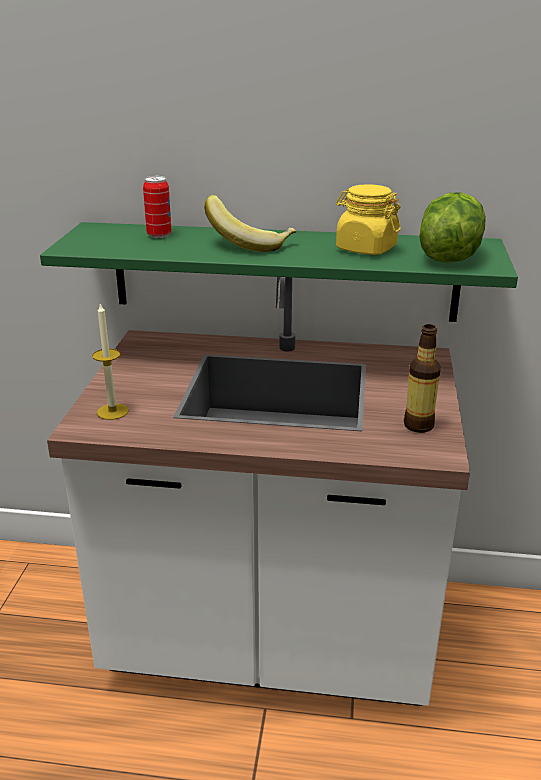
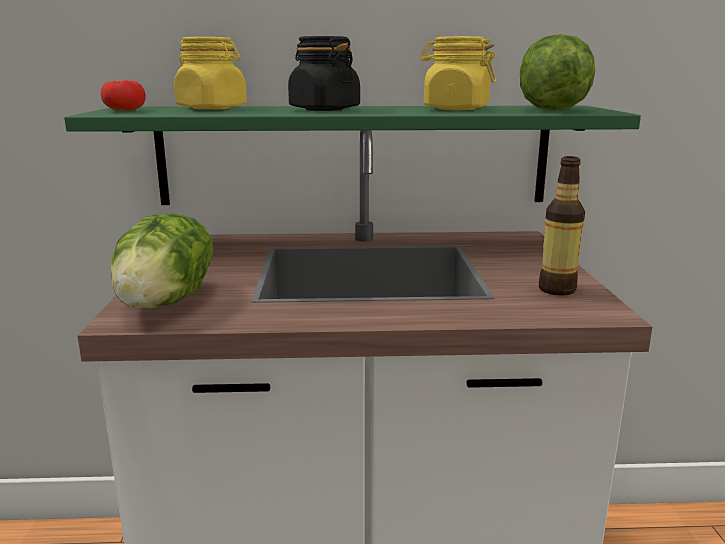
camera: 10 degrees left, 10 degrees down
candle [92,302,129,420] -> lettuce [111,213,213,309]
can [143,176,172,238] -> yellow jar [174,37,247,110]
banana [204,195,296,252] -> black jar [288,36,360,111]
none -> tomato [101,80,146,111]

